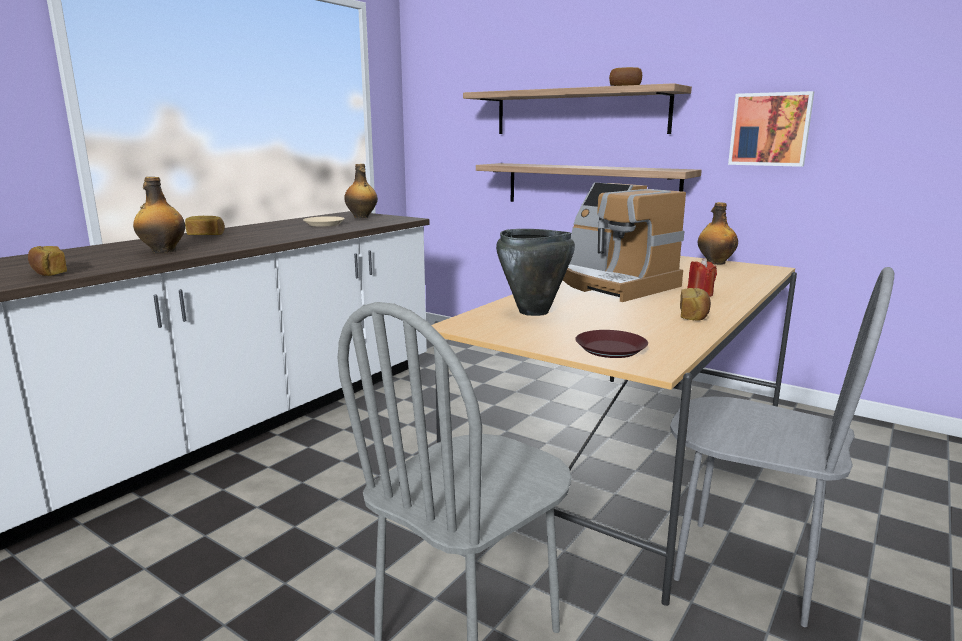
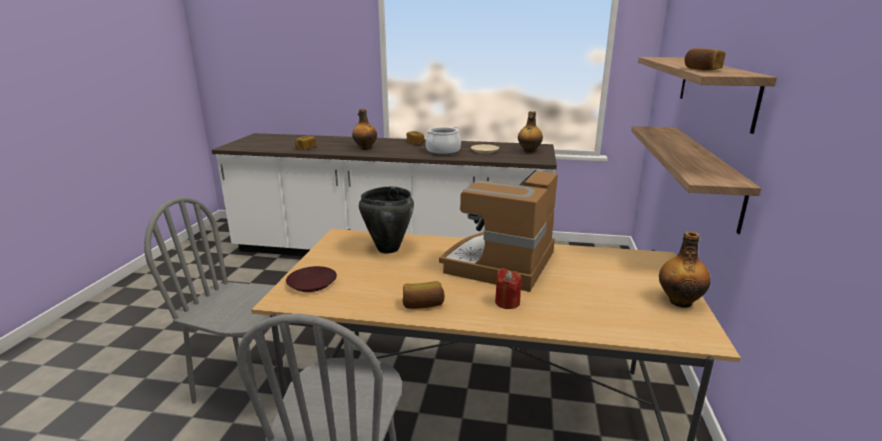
camera: 65 degrees right, 5 degrees up
picture [728,91,814,167] -> none
none -> cooking pot [426,127,461,155]

